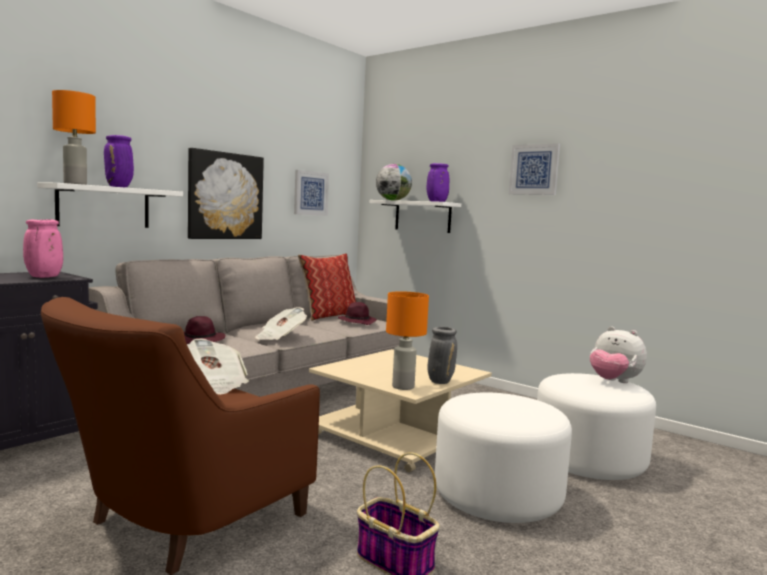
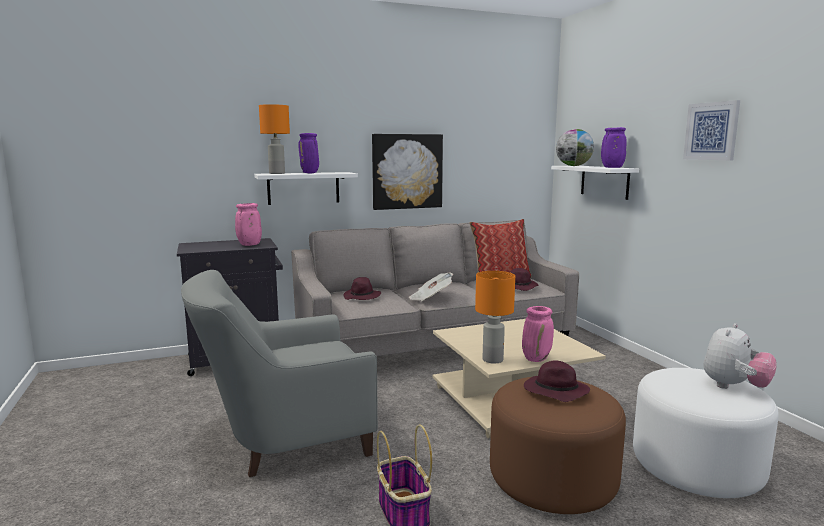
camera: 30 degrees right, 5 degrees up
brown armchair [41,297,320,575] -> grey armchair [181,270,378,477]
newspaper [187,339,249,395] -> none
picture [294,170,329,216] -> none
grey vase [427,327,457,384] -> pink vase [522,306,554,362]
white ottoman [435,392,572,523] -> brown ottoman [490,377,626,514]
plush toy [590,326,647,383] -> plush toy turned 120 degrees counterclockwise [703,323,777,389]
none -> purple hat [524,360,590,402]

